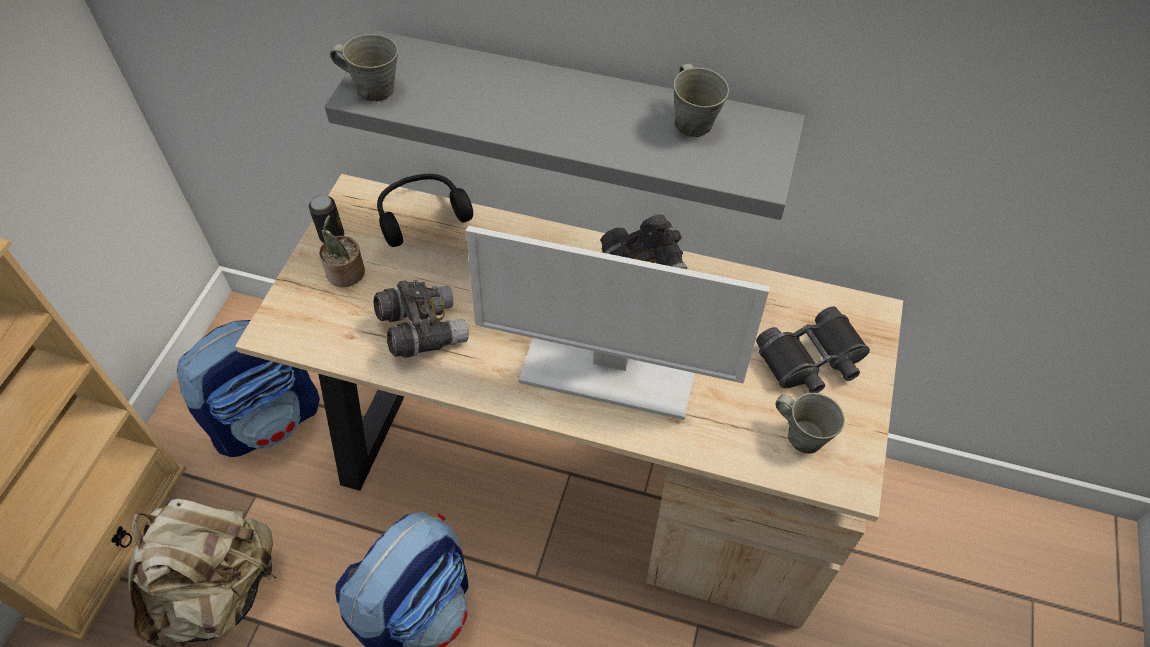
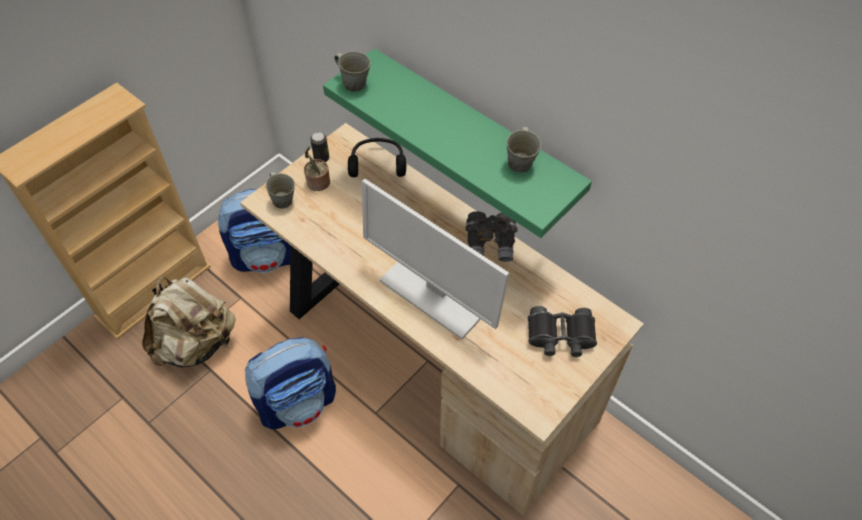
camera: 25 degrees right, 0 degrees up
grey shelf [325,31,805,220] -> green shelf [323,48,592,238]
grey binoculars [374,280,469,358] -> none
grey mug [776,393,845,454] -> grey mug moved to [266,171,295,209]

